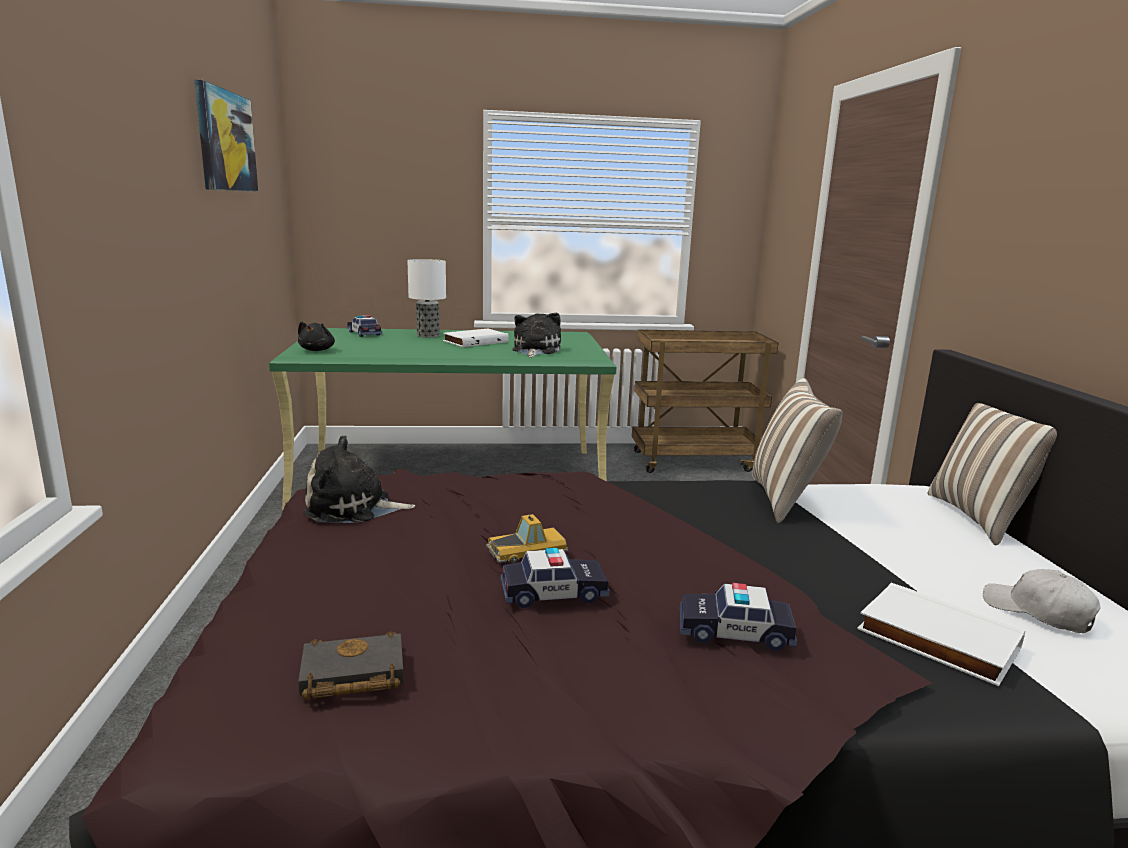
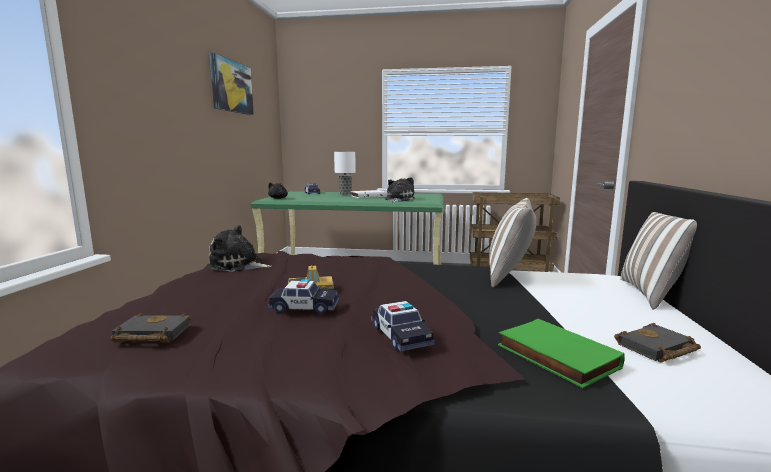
camera: 15 degrees right, 5 degrees down
toy car [680,583,797,651] -> toy car turned 135 degrees counterclockwise [371,301,435,351]
white book [858,583,1026,686] -> green book [498,319,625,388]
white cap [983,569,1101,633] -> black book [614,323,701,363]

